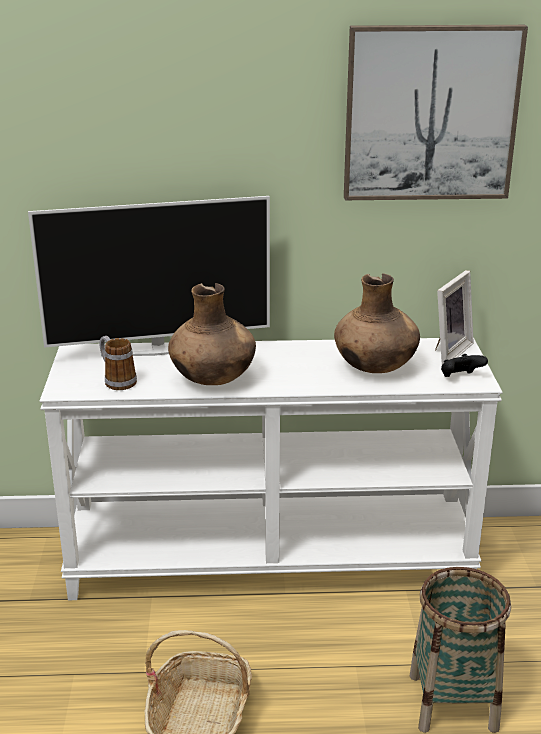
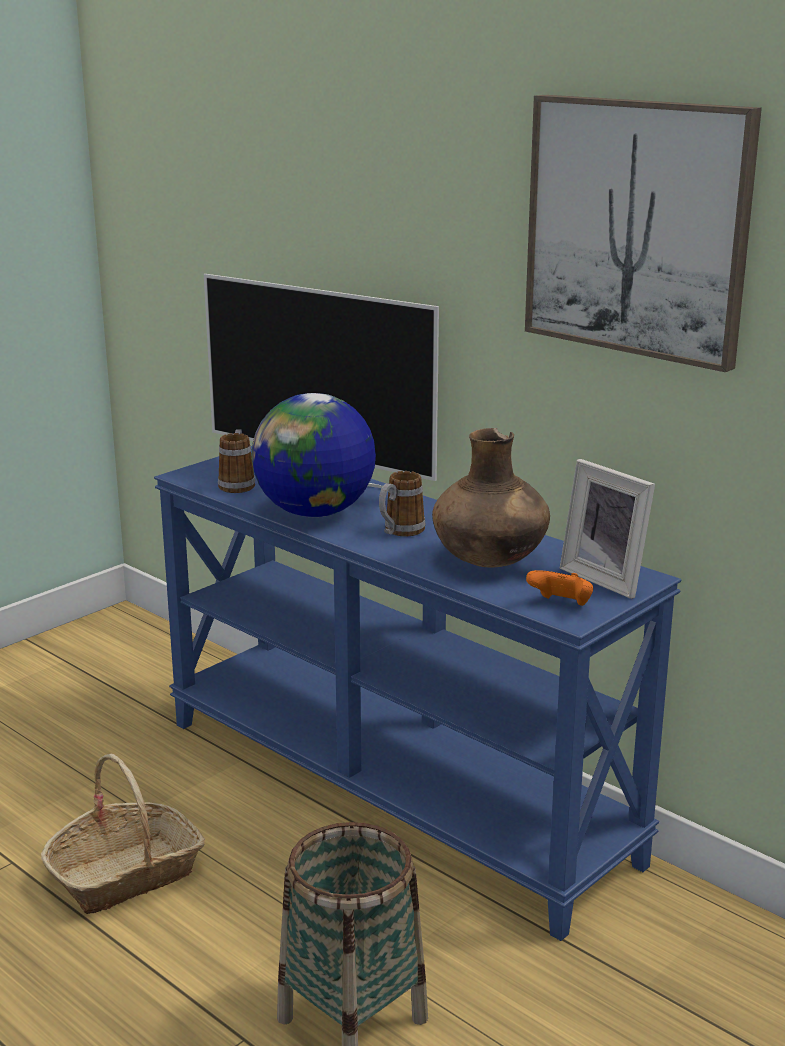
camera: 45 degrees right, 5 degrees down
white console table [39,337,503,600] -> blue console table [154,446,682,941]
brown vase [168,283,256,385] -> globe [251,393,376,517]
picture frame [435,270,474,364] -> picture frame turned 60 degrees clockwise [560,459,655,599]
black game controller [441,354,488,377] -> orange game controller [526,570,593,606]
none -> mug [379,471,425,536]

